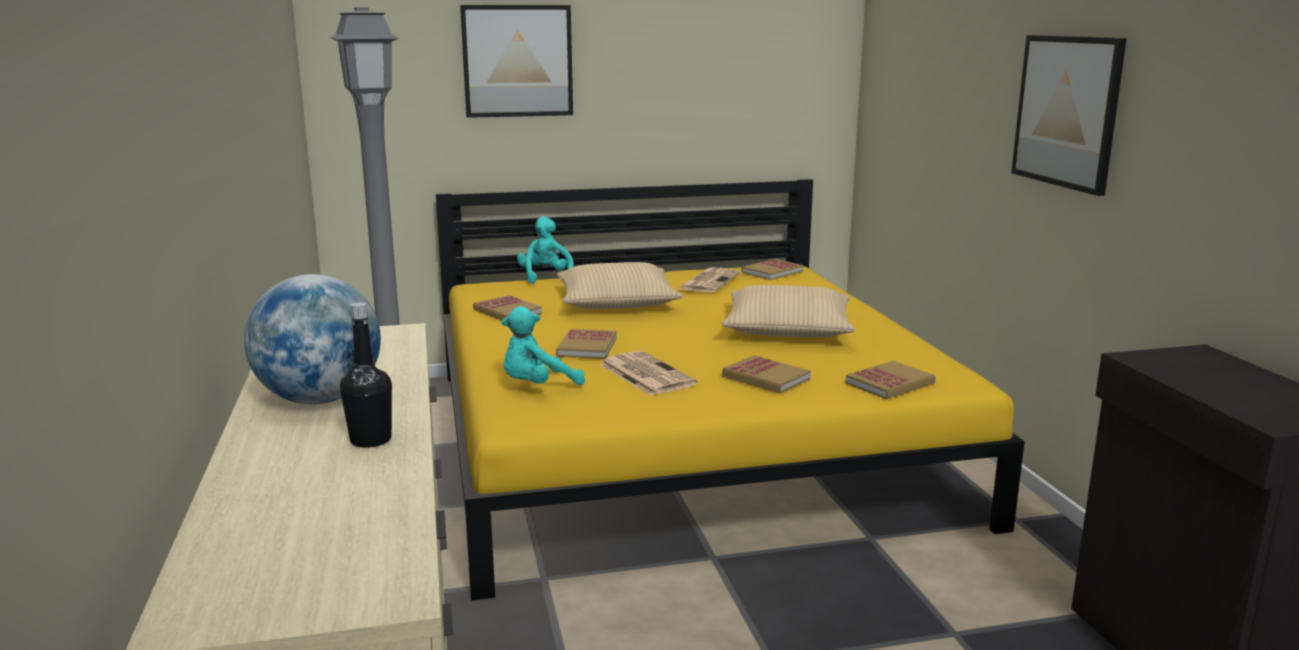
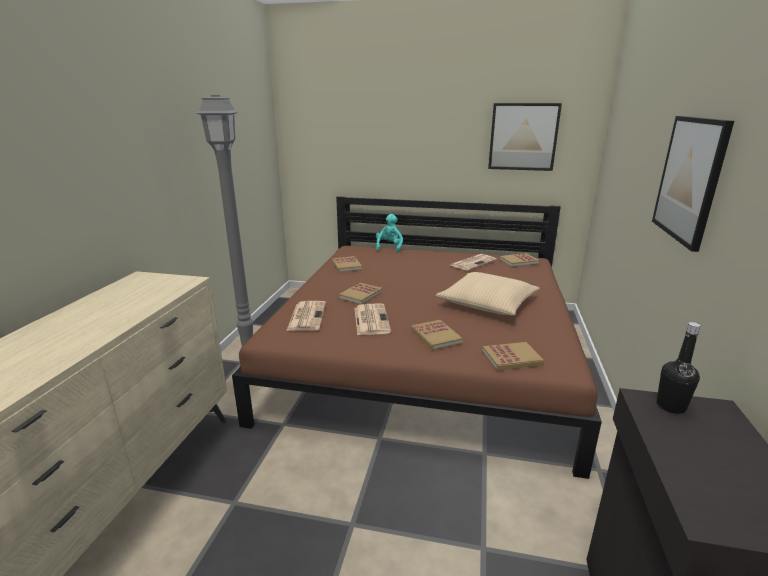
camera: 25 degrees right, 5 degrees up
globe [244,274,381,404] -> none
black bottle [340,303,392,448] -> black bottle moved to [657,322,701,414]
yellow bed [436,179,1025,601] -> brown bed [232,196,602,479]
picture [460,5,573,118] -> picture moved to [488,103,562,171]
turquoise plush toy [501,306,585,385] -> newspaper [287,301,326,331]
beige pillow [557,262,683,309] -> none

